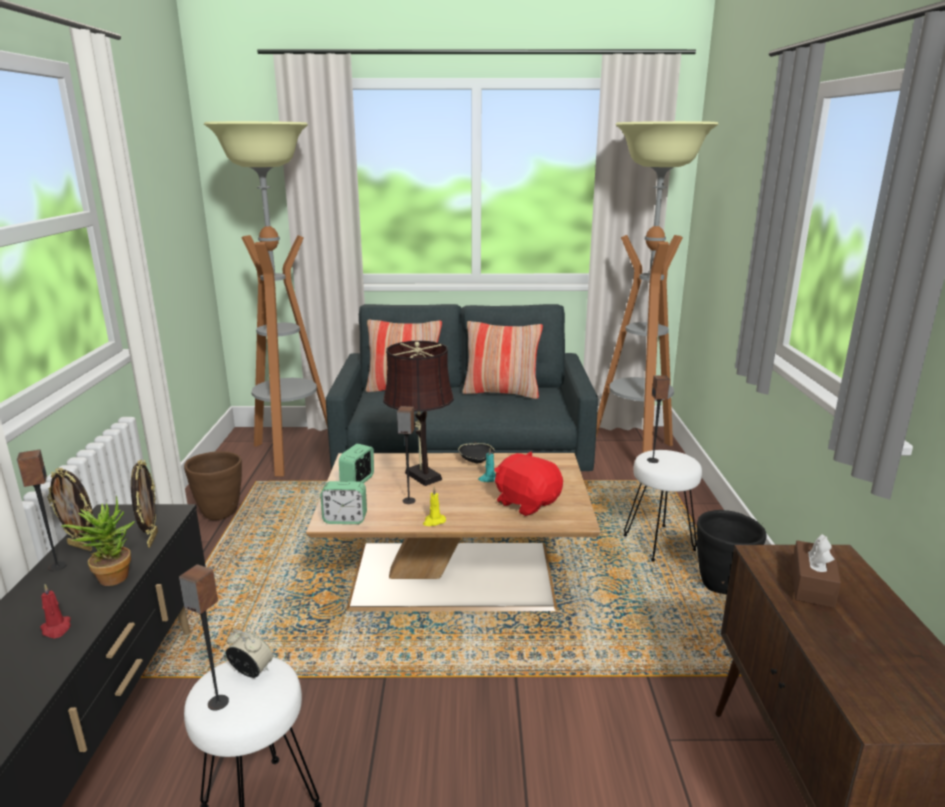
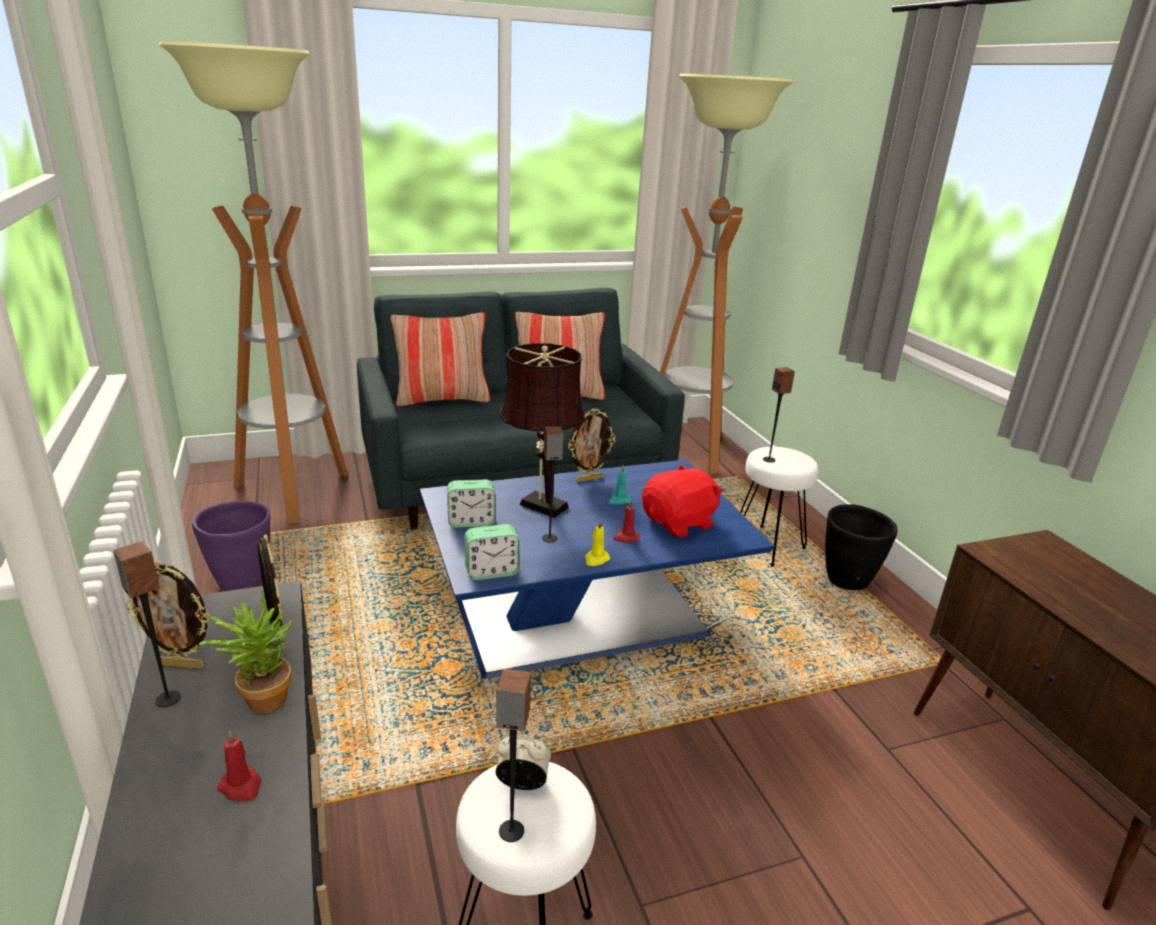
camera: 20 degrees left, 5 degrees up
brown planter [184,451,242,520] -> purple planter [192,501,270,591]
brown coffee table [306,453,601,612] -> blue coffee table [420,460,775,679]
alarm clock [339,444,374,484] -> alarm clock turned 105 degrees counterclockwise [447,479,495,528]
black bowl [458,441,495,464] -> picture frame [569,409,616,482]
red plush toy [494,451,563,516] -> red plush toy turned 120 degrees clockwise [642,464,723,538]
brown tissue box [792,534,841,608] -> none
none -> red candle [613,500,640,543]

